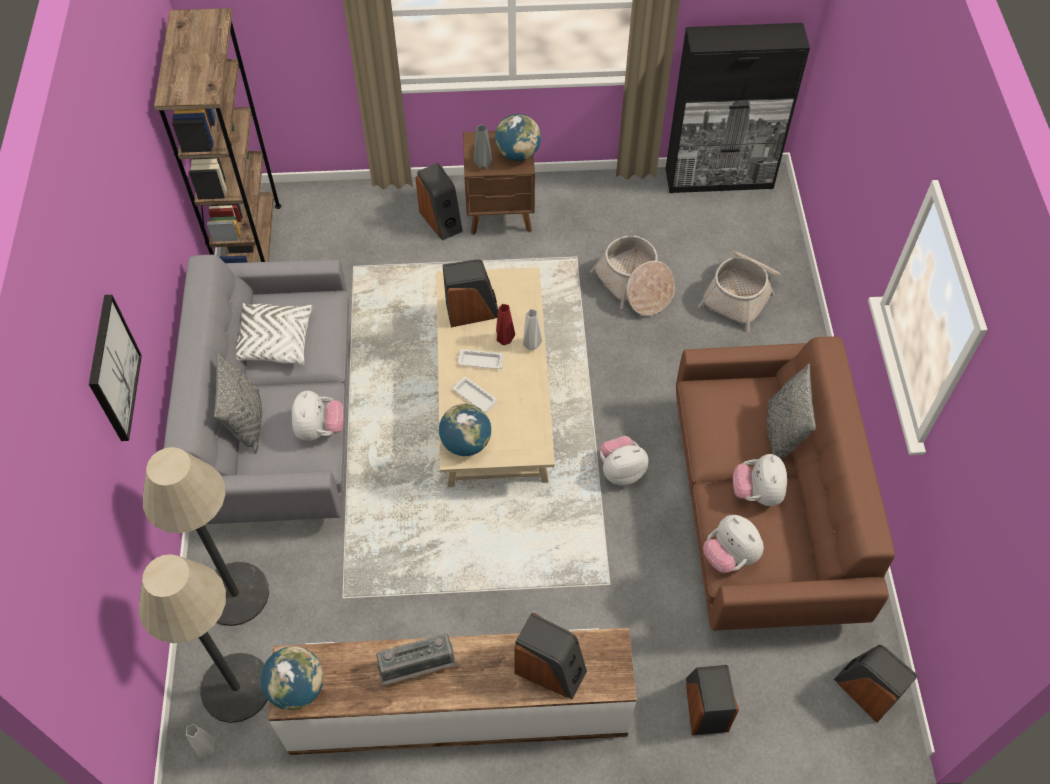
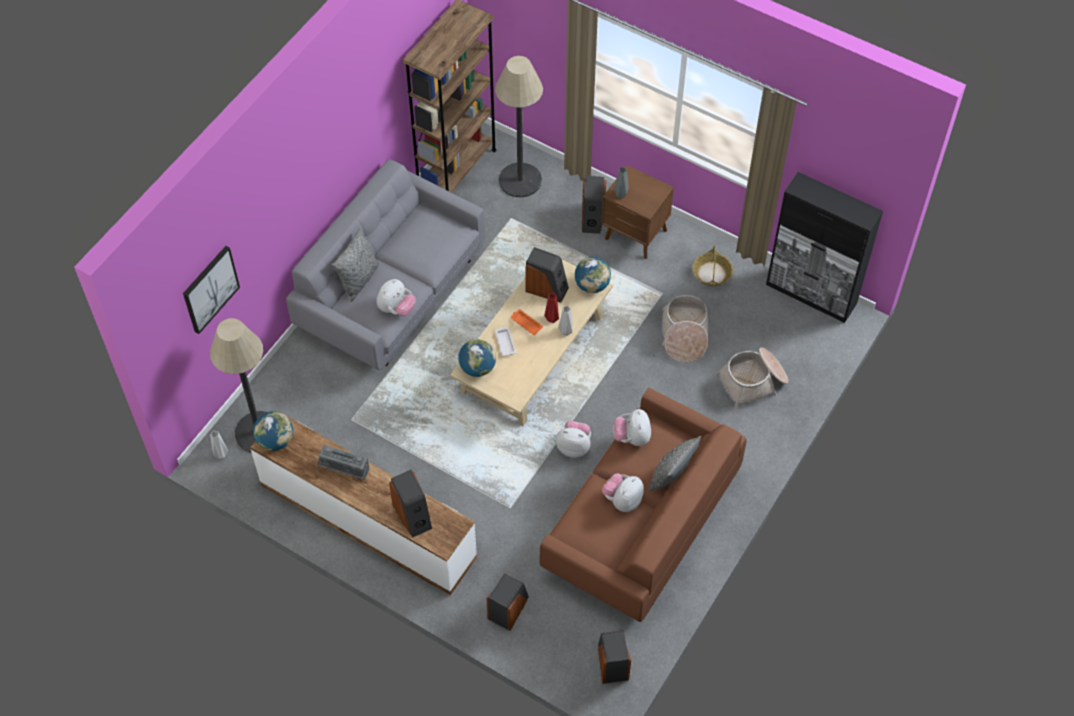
camera: 35 degrees right, 0 degrees up
picture [89,295,142,441] -> picture moved to [183,246,240,334]
floor lamp [143,447,269,626] -> floor lamp moved to [495,56,543,198]
white pillow [236,303,312,365] -> none
white tray [457,349,504,369] -> orange tray [511,309,543,335]
globe [495,114,541,161] -> globe moved to [575,257,611,293]
plush toy [703,515,764,573] -> plush toy moved to [613,409,651,446]
none -> basket [692,245,733,286]

